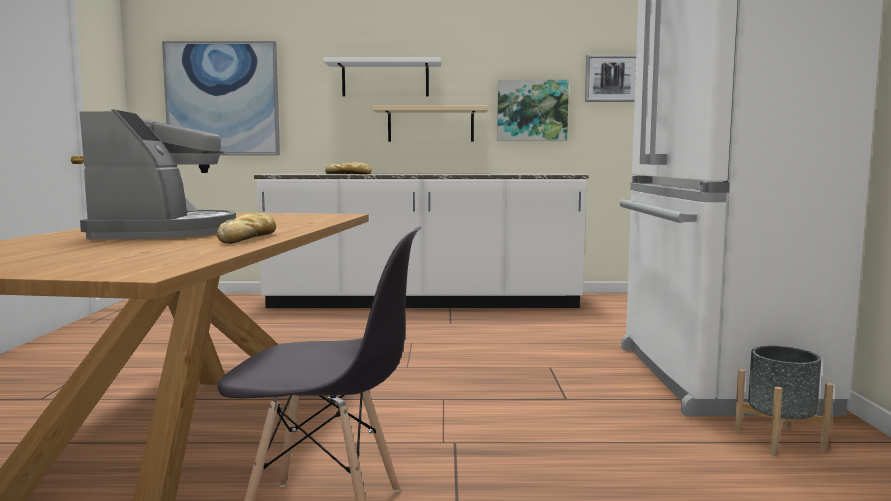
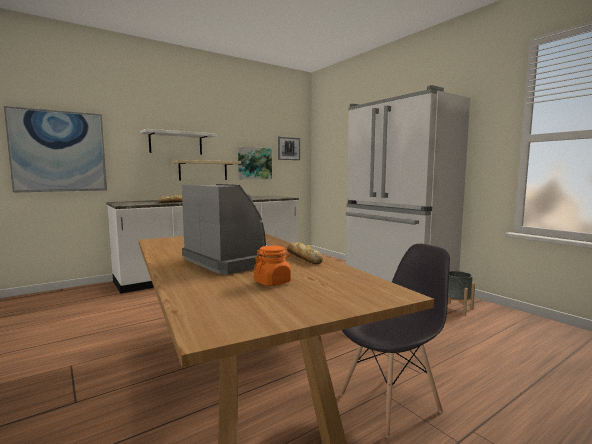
camera: 35 degrees left, 0 degrees up
none -> orange jar [254,246,291,286]

